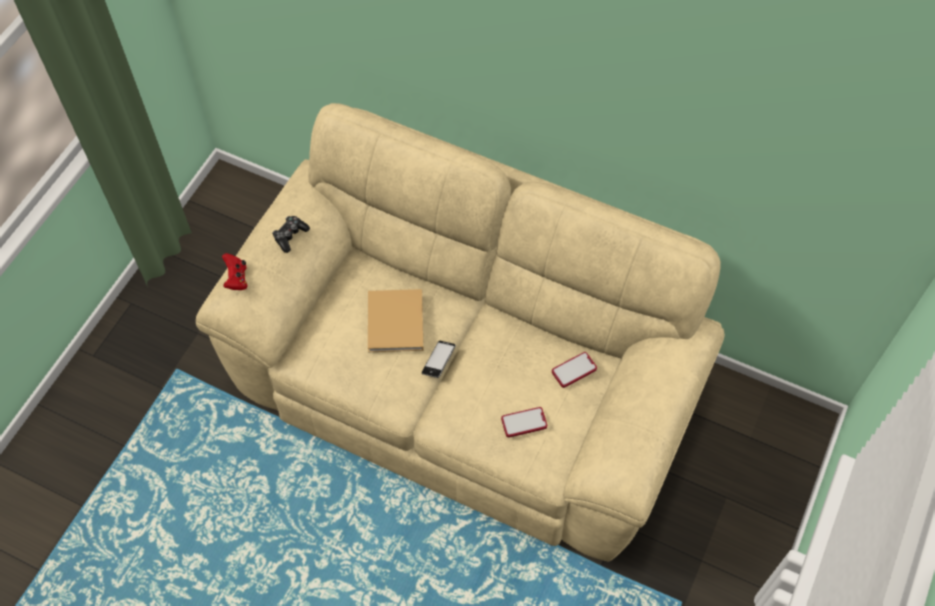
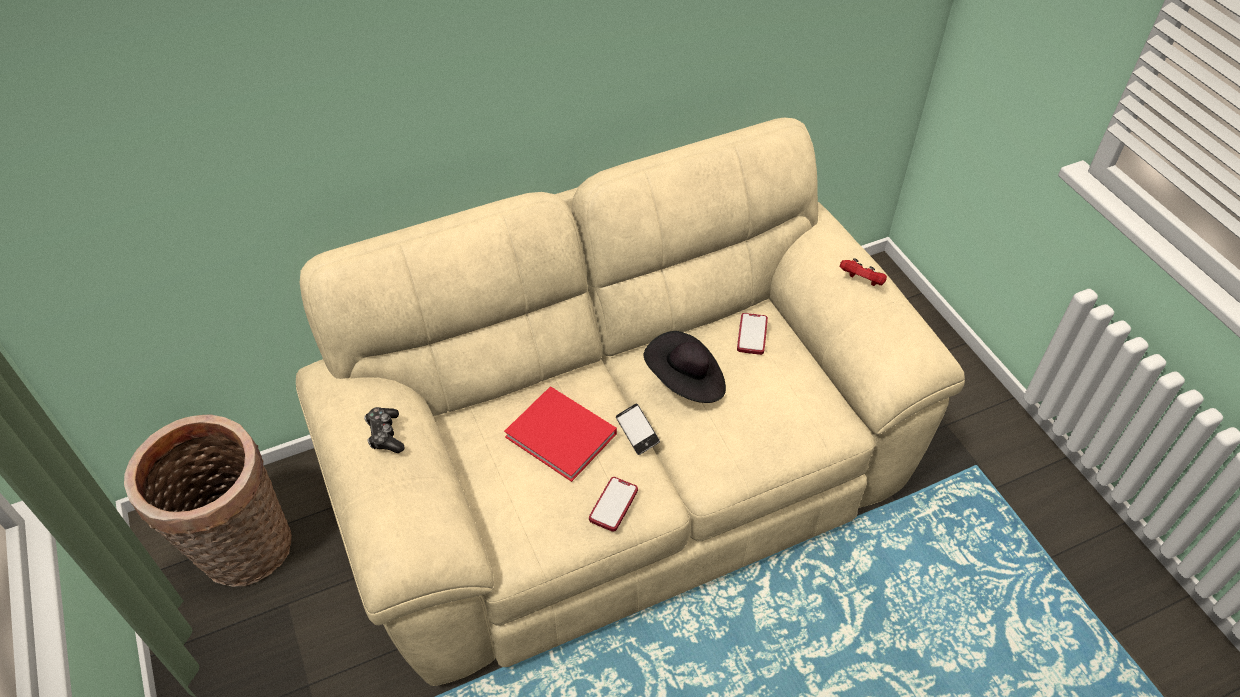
camera: 50 degrees left, 10 degrees down
red game controller [222,253,247,290] -> red game controller moved to [840,258,887,286]
beige book [368,289,423,352] -> red book [504,386,617,482]
phone [501,407,547,438] -> phone moved to [589,477,638,532]
none -> basket [124,414,292,587]
none -> black hat [644,331,726,403]

